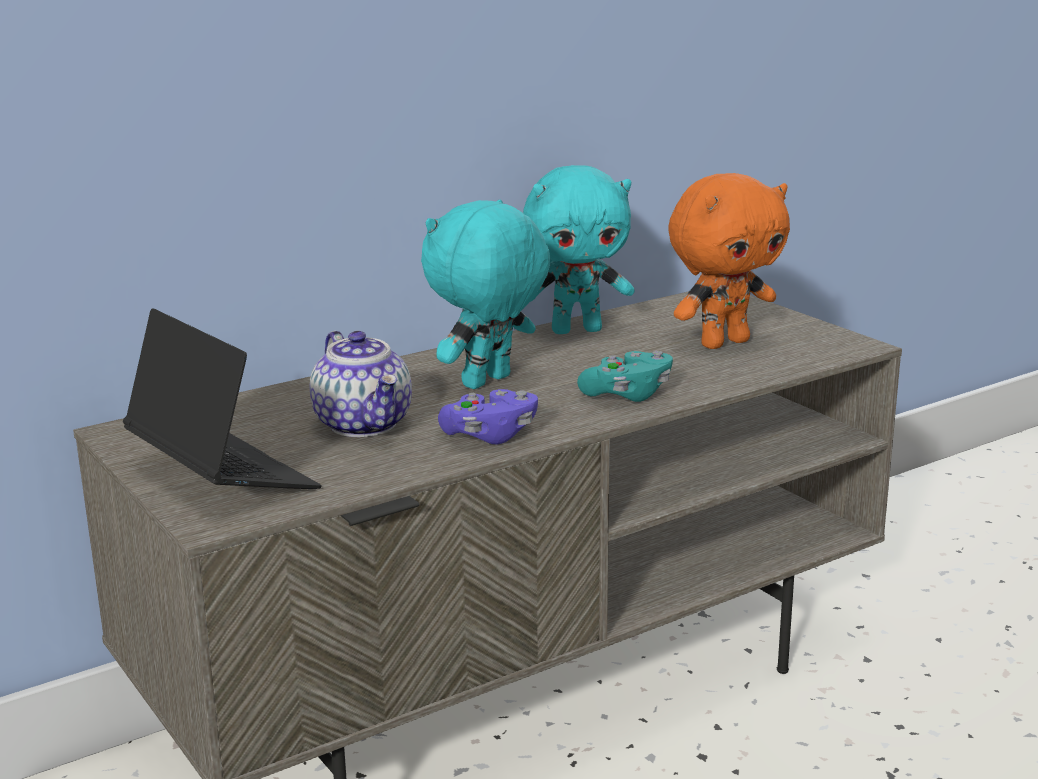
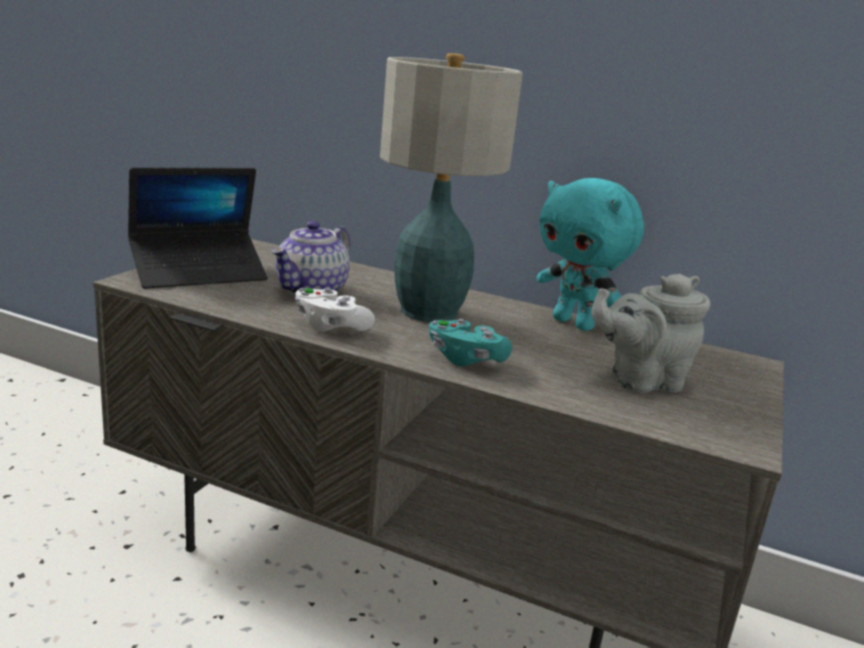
camera: 55 degrees right, 0 degrees up
laptop [123,308,322,489] -> laptop turned 45 degrees clockwise [128,168,268,289]
turquoise plush toy [421,200,551,389] -> table lamp [380,53,523,322]
purple game controller [438,389,538,444] -> white game controller [295,288,375,332]
orange plush toy [668,173,790,349] -> grey teapot [591,274,710,393]

